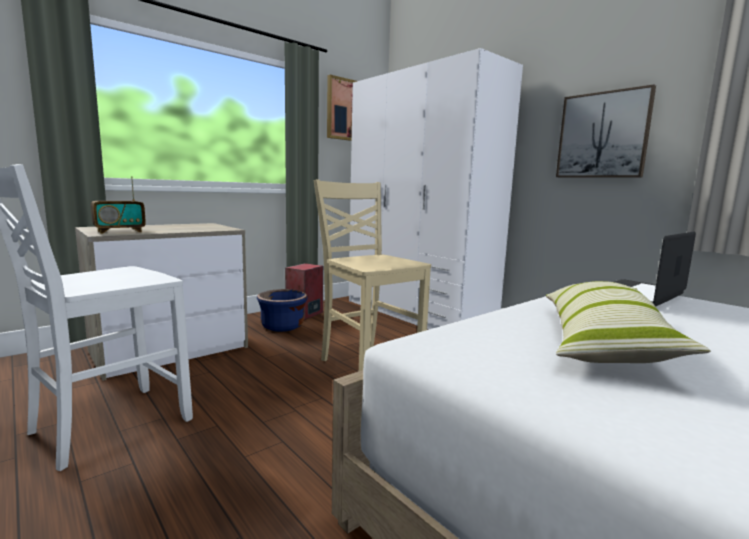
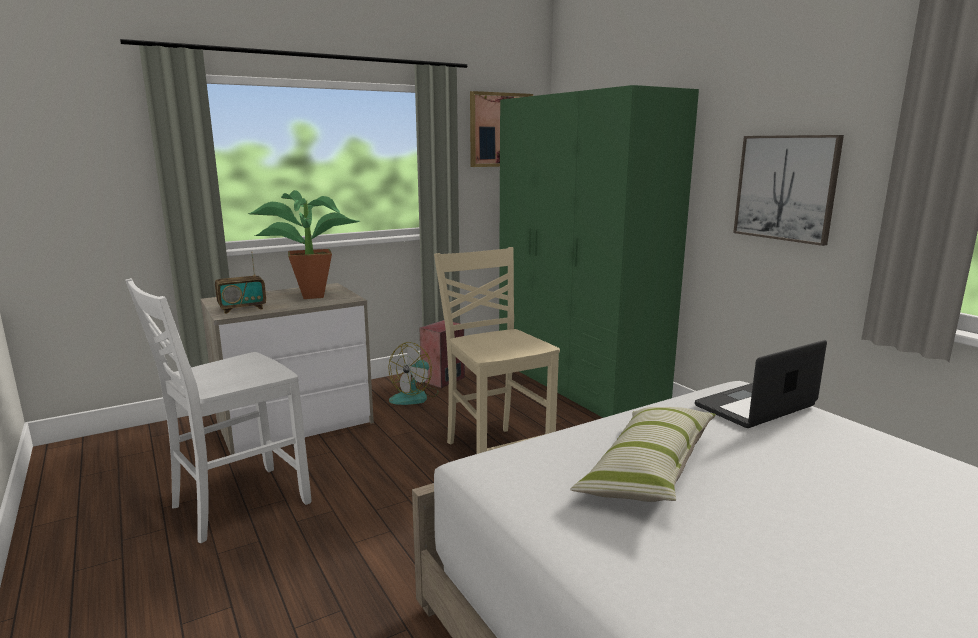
camera: 10 degrees right, 5 degrees up
blue planter [257,289,307,332] -> fan [388,342,439,405]
white wardrobe [349,48,523,330] -> green wardrobe [499,85,699,418]
none -> potted plant [248,190,360,299]

